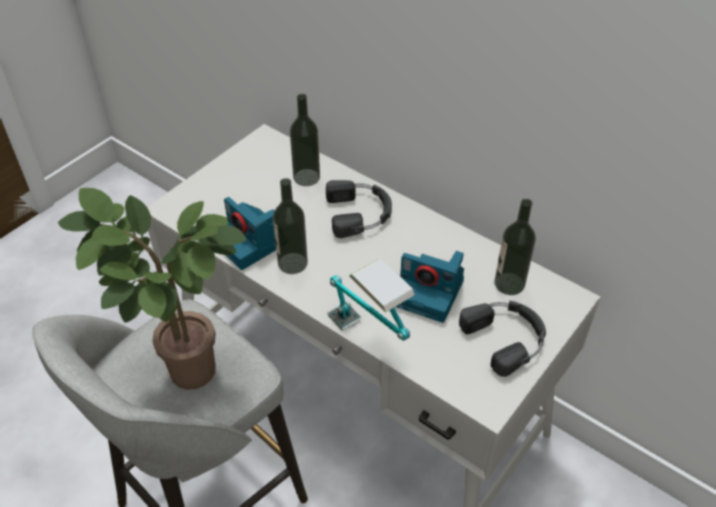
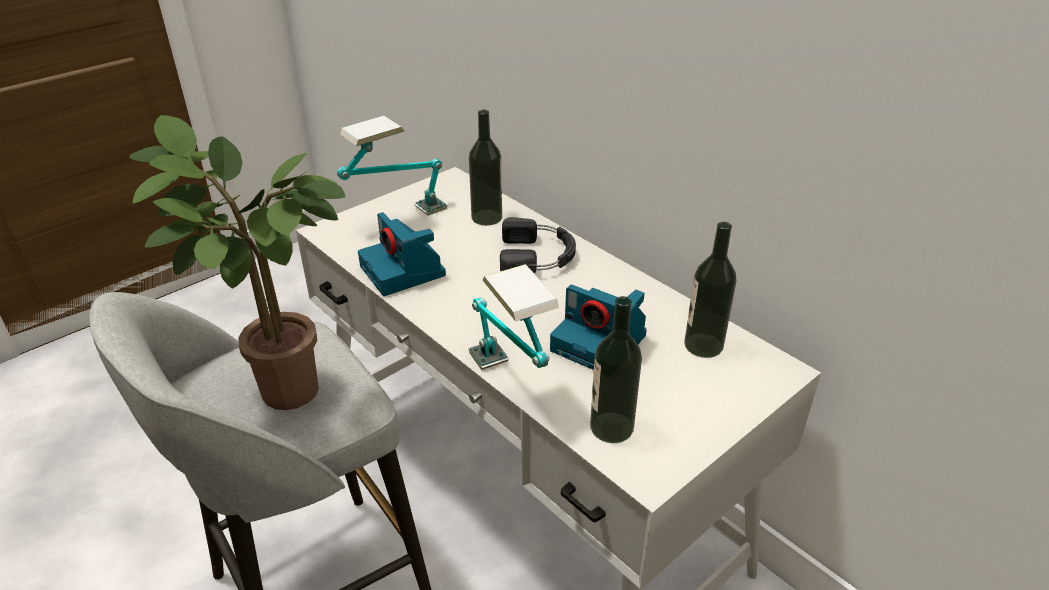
camera: 10 degrees right, 10 degrees down
bottle [273,178,308,274] -> bottle moved to [590,296,642,443]
black headphones [459,301,546,377] -> none
none -> table lamp [337,116,448,216]

